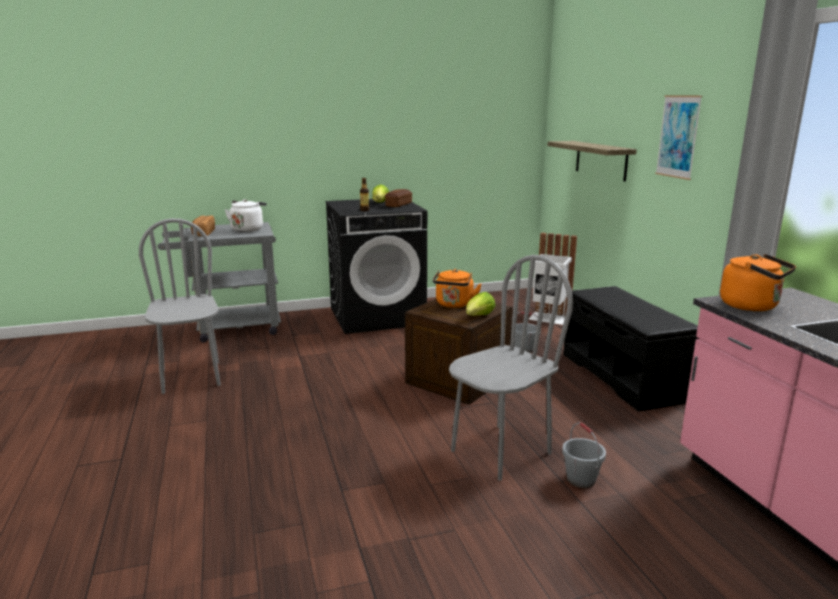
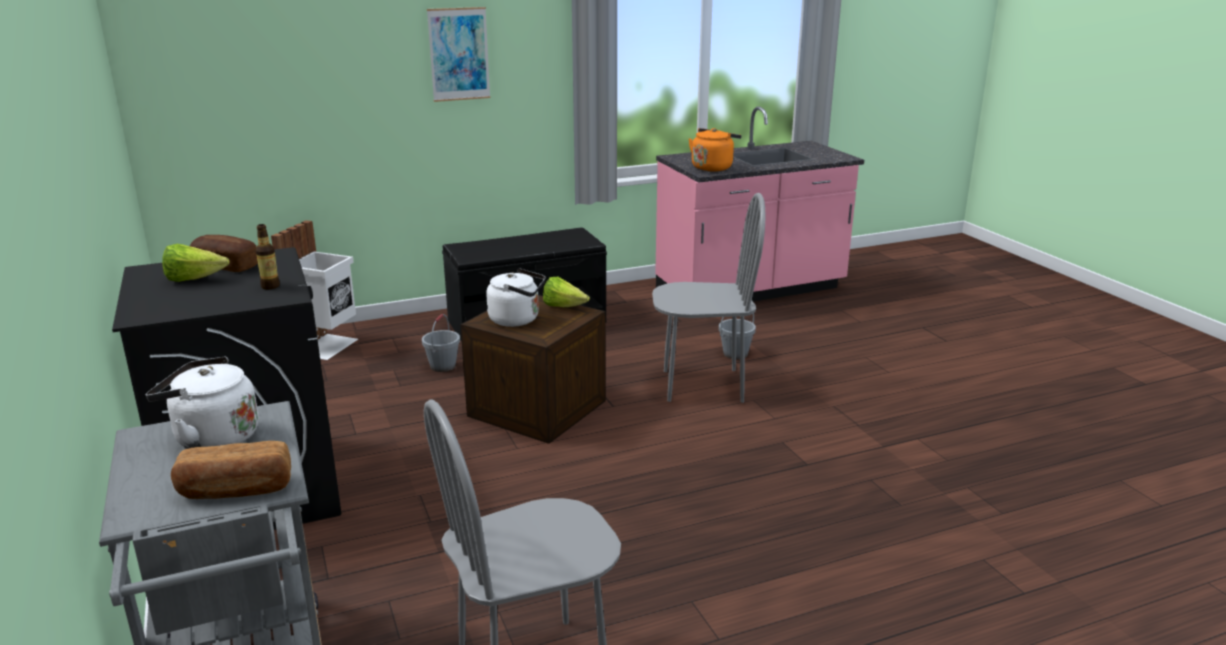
camera: 95 degrees left, 5 degrees up
orange kettle [433,269,481,308] -> white kettle [486,268,546,327]
grey chair [449,255,573,481] -> grey chair turned 135 degrees clockwise [652,193,766,403]
shelf [548,141,637,181] -> none

